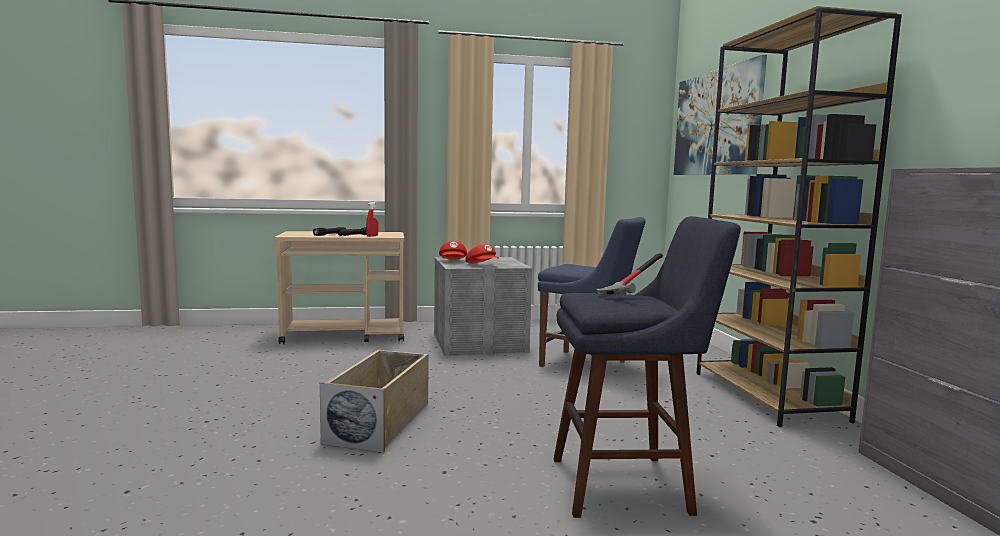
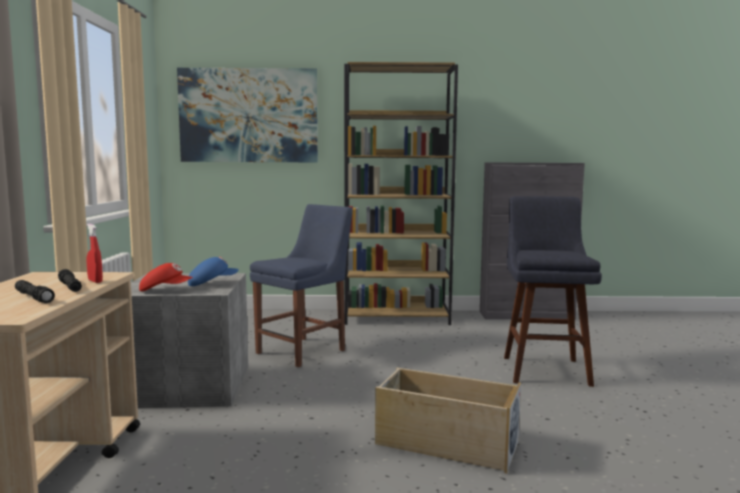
camera: 80 degrees left, 0 degrees up
red cap [465,244,499,263] -> blue cap [188,257,239,286]
hammer [597,253,663,297] -> none

